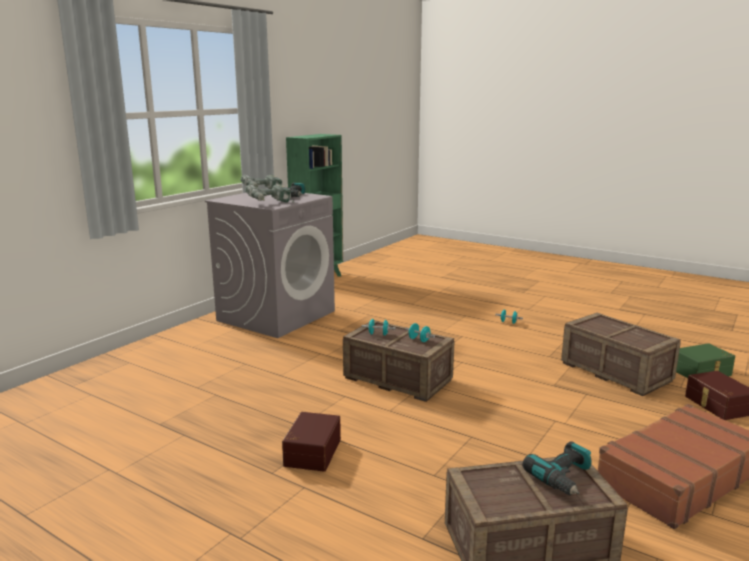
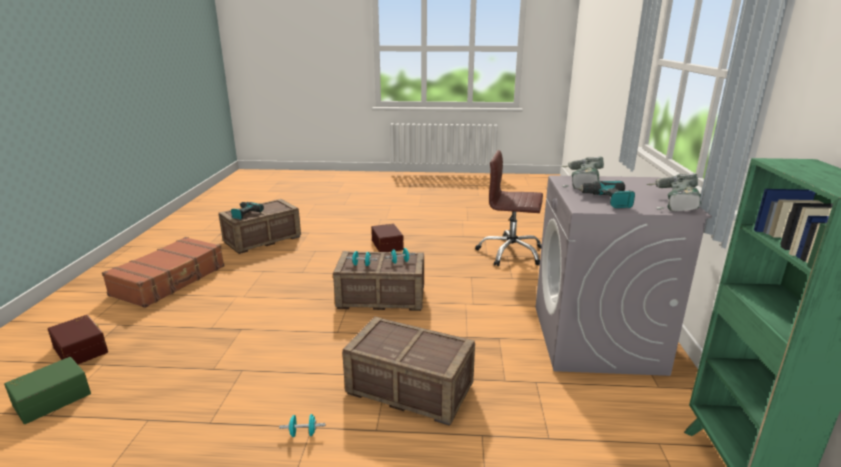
camera: 150 degrees right, 5 degrees up
crate [561,313,681,396] -> crate moved to [342,317,475,426]
none -> brown office chair [475,150,543,266]

